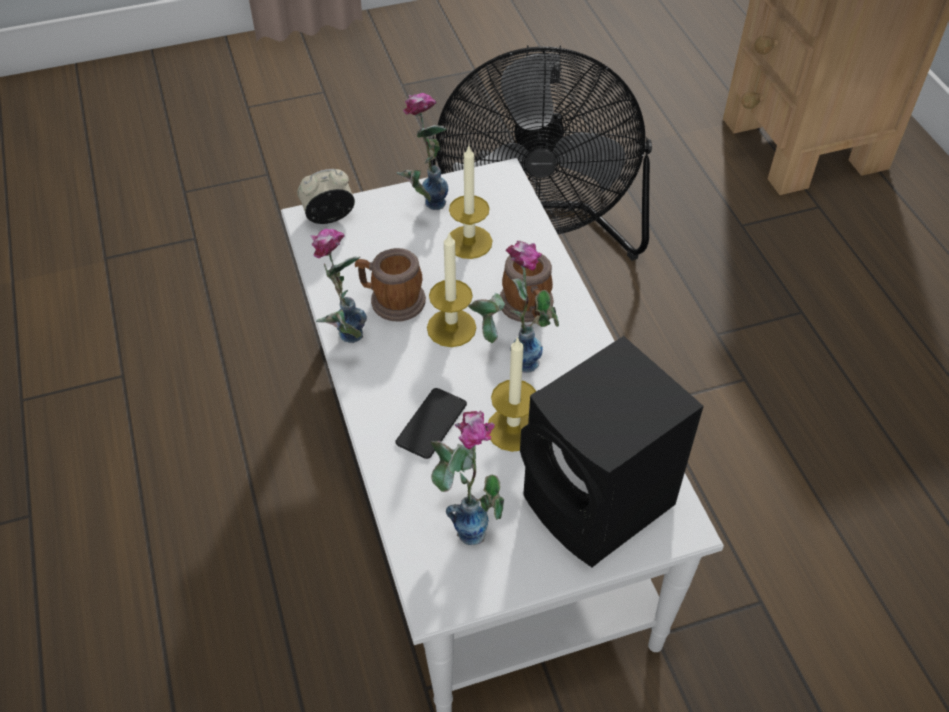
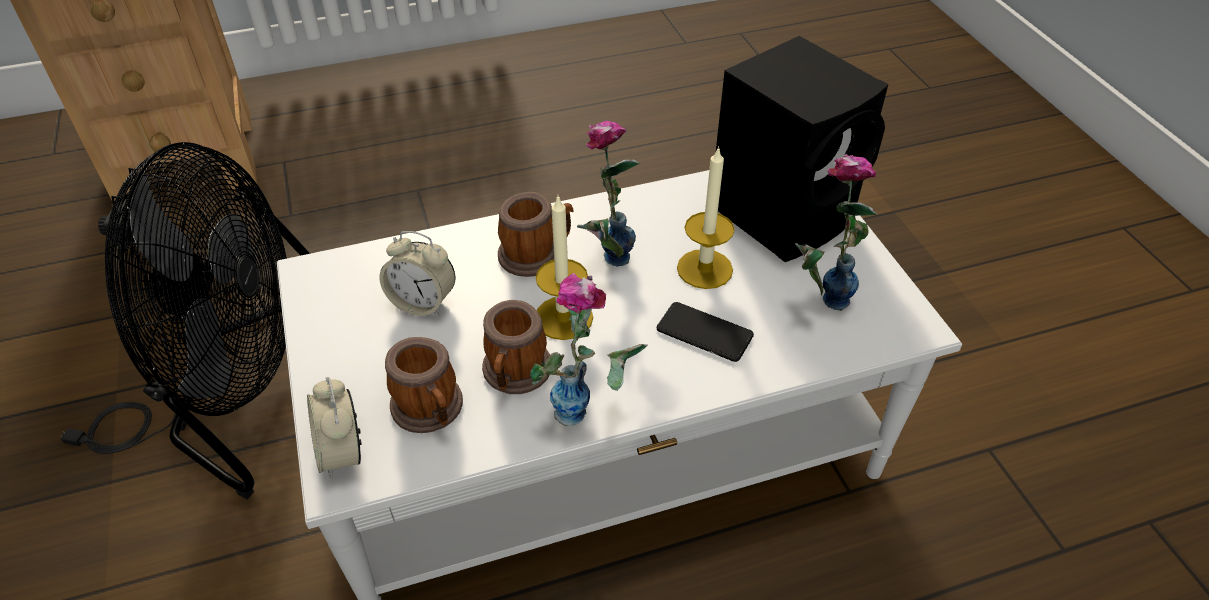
camera: 90 degrees left, 5 degrees down
vase [397,93,448,210] -> none
candle [449,146,492,259] -> alarm clock [380,231,456,316]
none -> mug [385,337,463,433]

